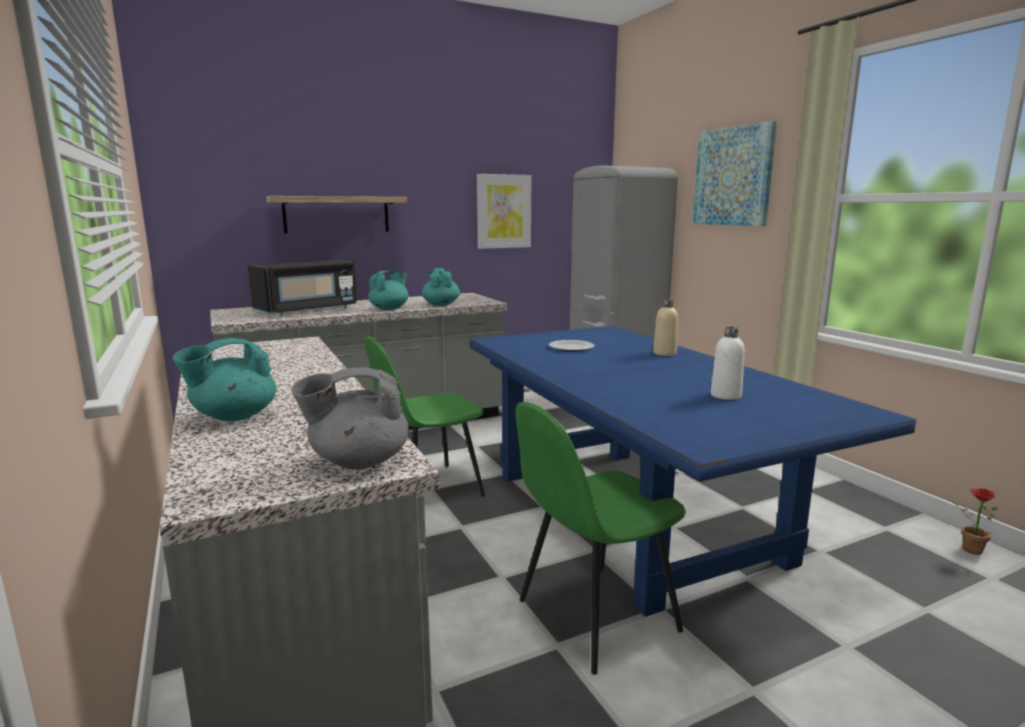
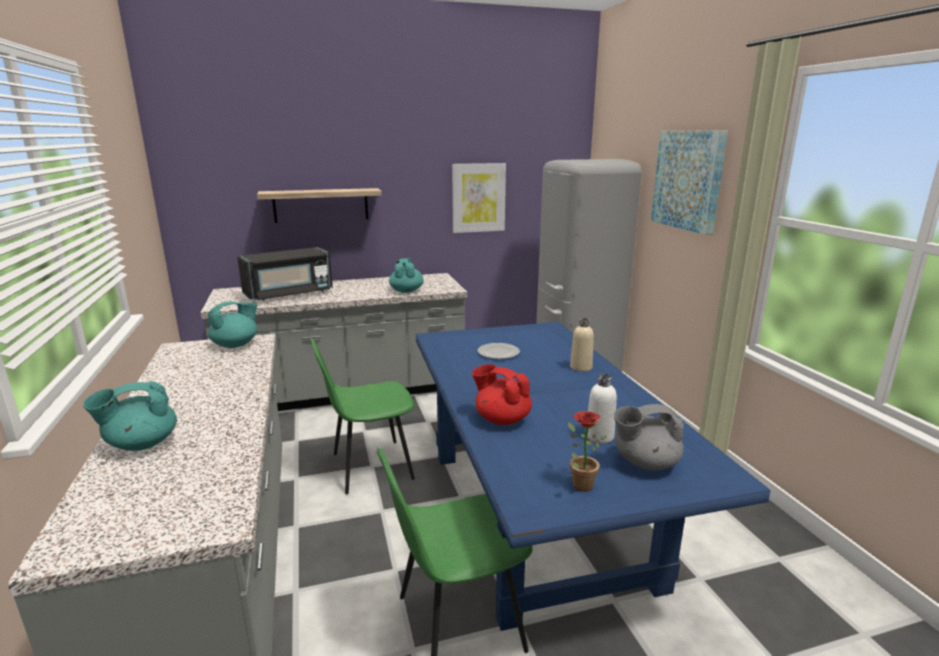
camera: 10 degrees right, 5 degrees up
grey teapot [291,367,409,470] -> grey teapot moved to [614,404,684,470]
turquoise teapot [368,271,409,310] -> turquoise teapot moved to [208,301,257,348]
potted plant [950,488,998,555] -> potted plant moved to [568,411,607,492]
none -> red teapot [472,364,532,425]

